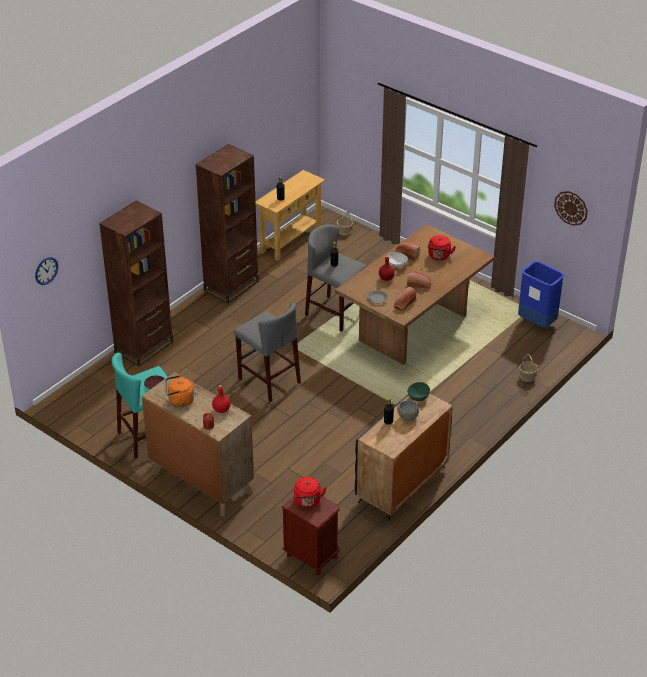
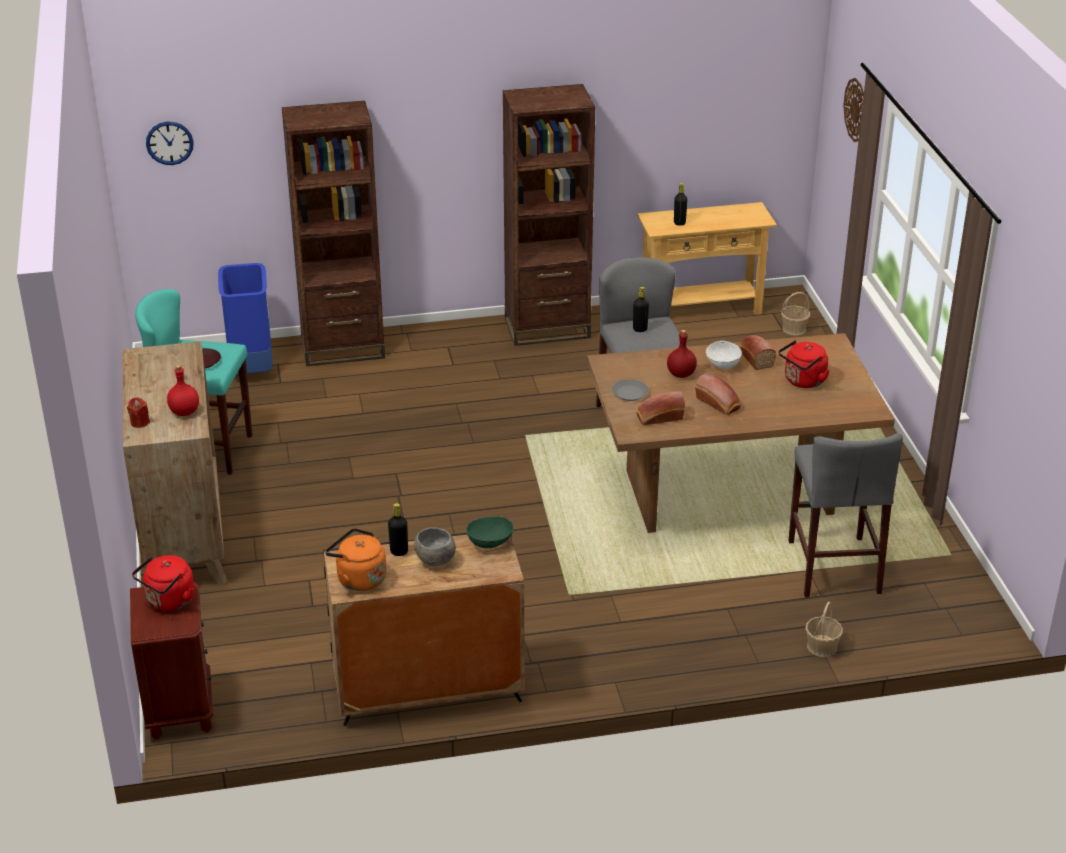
camera: 40 degrees right, 5 degrees down
orange kettle [166,375,194,407] -> orange kettle moved to [325,528,387,591]
grey stool [234,302,301,402] -> grey stool moved to [788,433,903,597]
blue trash can [518,261,565,328] -> blue trash can moved to [218,263,273,374]
wall clock [554,191,588,226] -> wall clock moved to [843,78,864,142]

